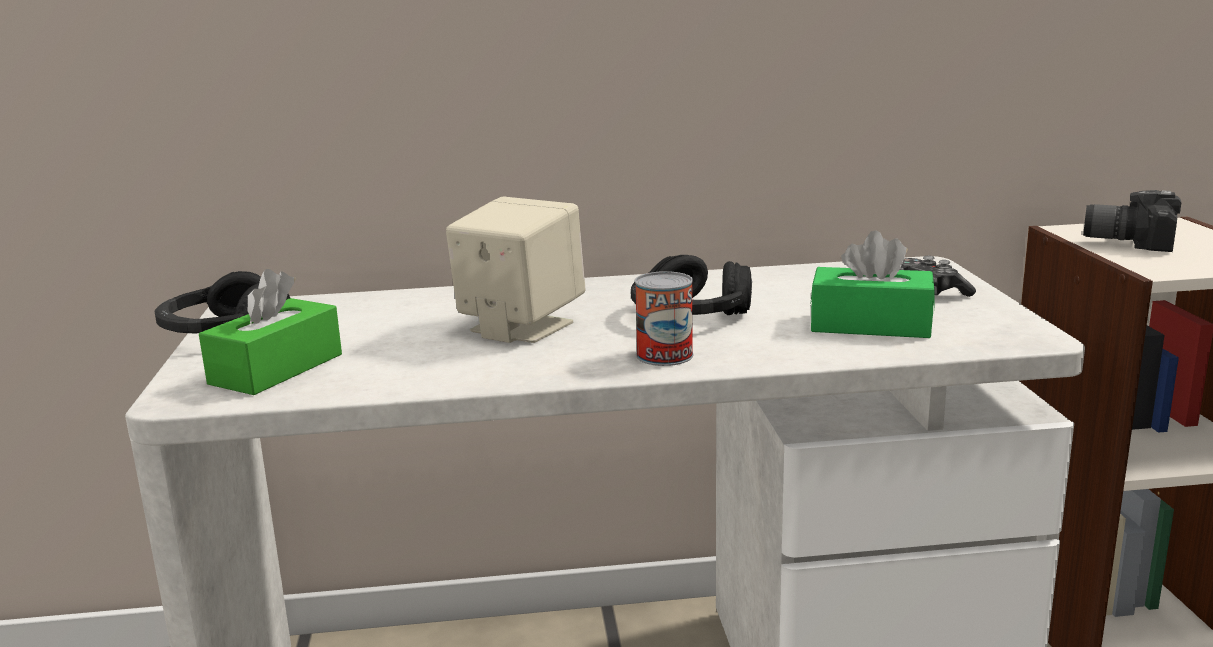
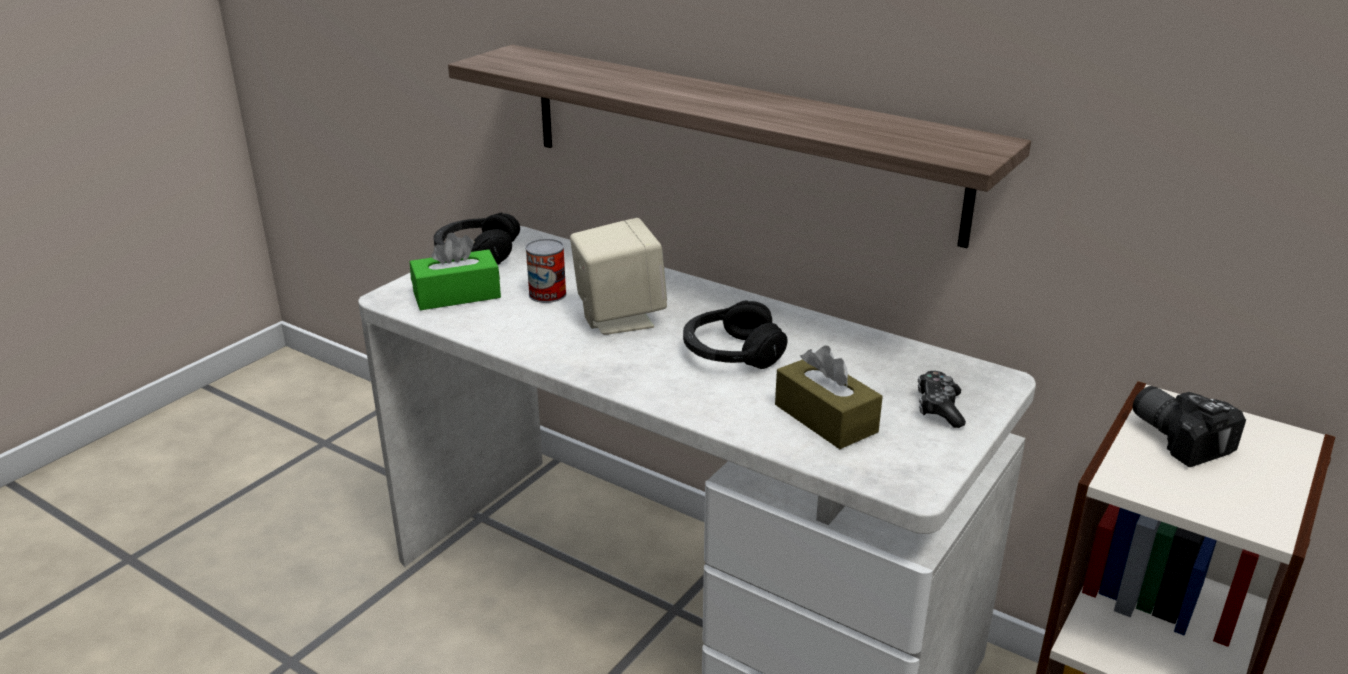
camera: 40 degrees right, 10 degrees up
can [635,271,693,366] -> can moved to [525,238,567,303]
green tissue box [810,230,934,338] -> brown tissue box [775,345,883,449]
none -> shelf [448,45,1031,248]

